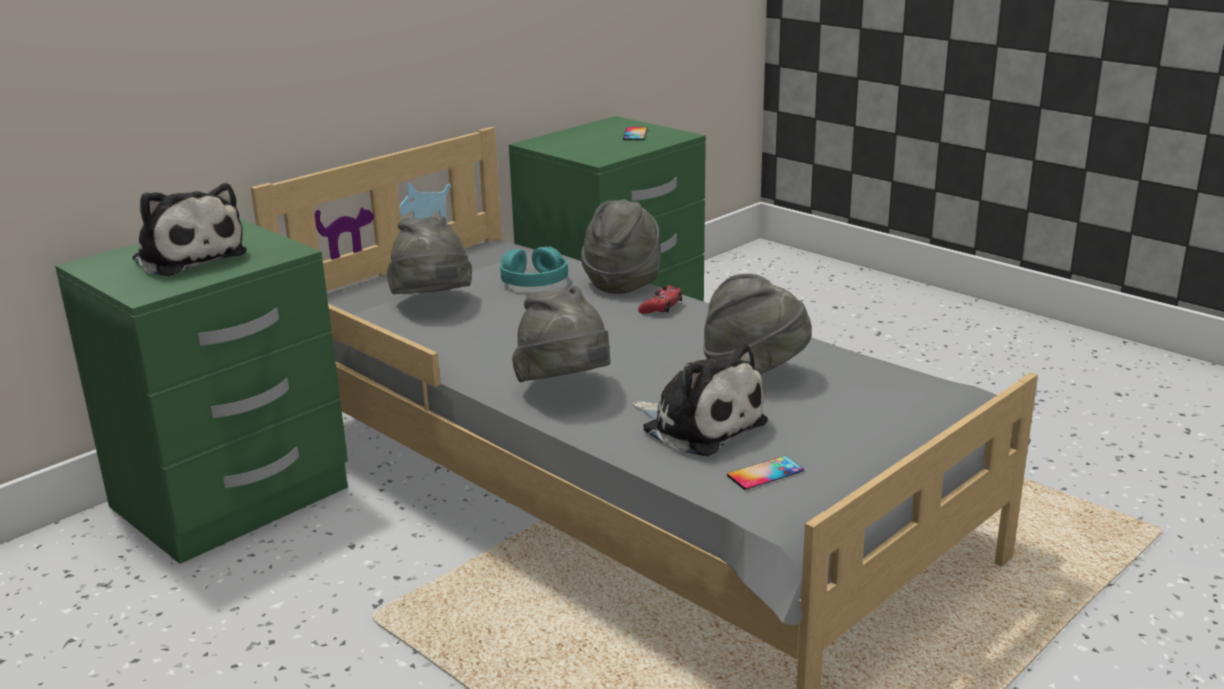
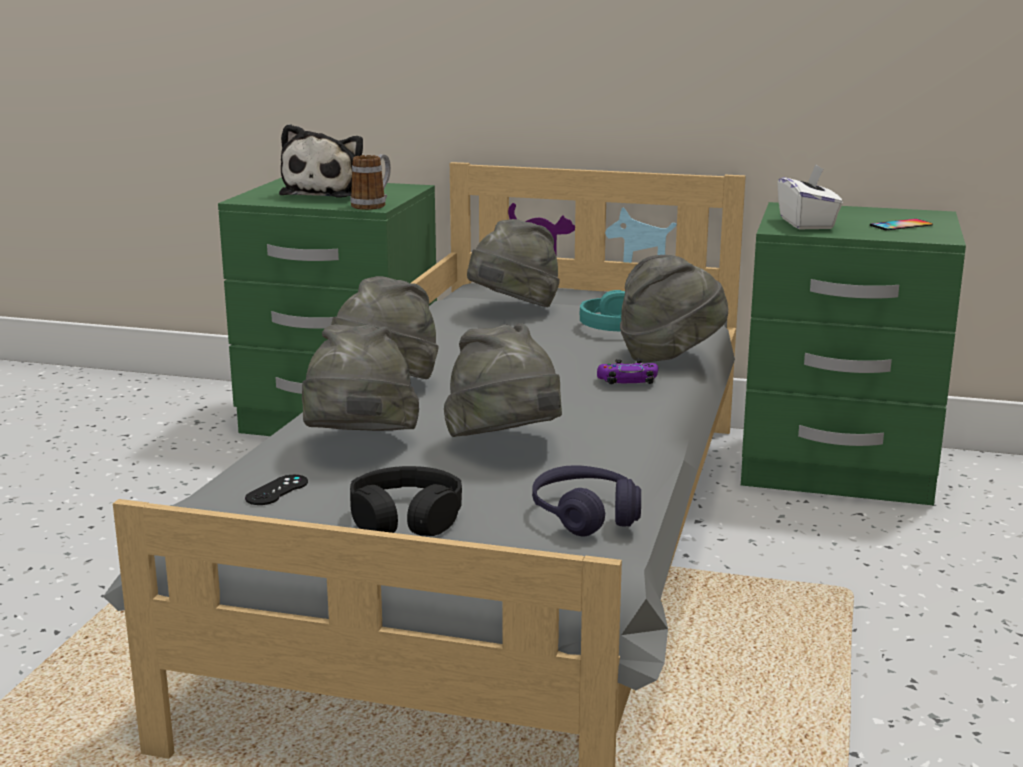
camera: 60 degrees right, 5 degrees down
plush toy [632,344,768,456] -> grey hat [302,324,419,431]
red game controller [638,286,682,314] -> purple game controller [597,359,658,385]
phone [727,456,804,490] -> black game controller [245,475,308,505]
none -> mug [350,154,391,210]
none -> black headphones [350,466,462,536]
none -> purple headphones [532,465,641,536]
none -> white tissue box [777,164,843,229]

